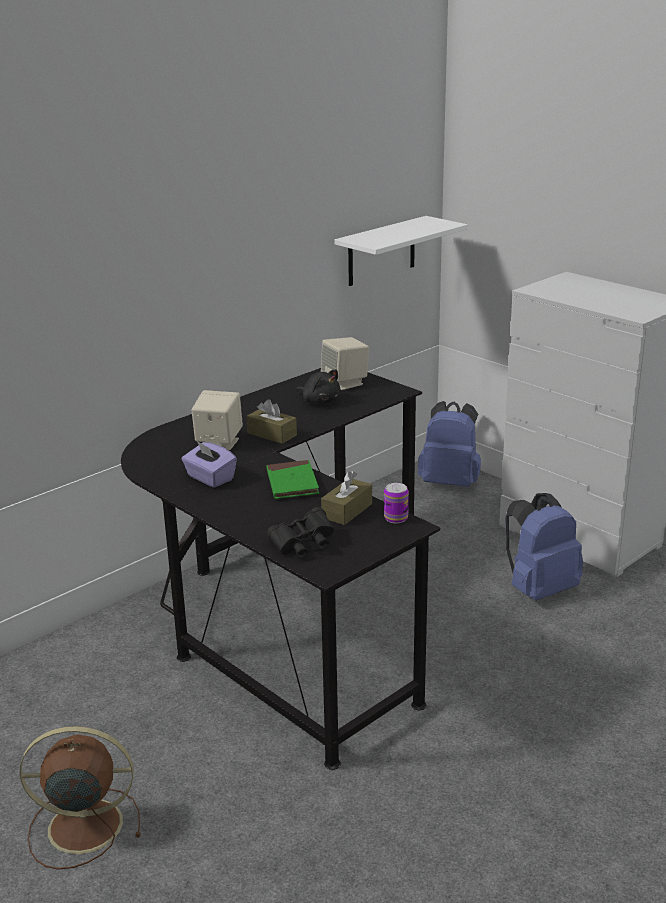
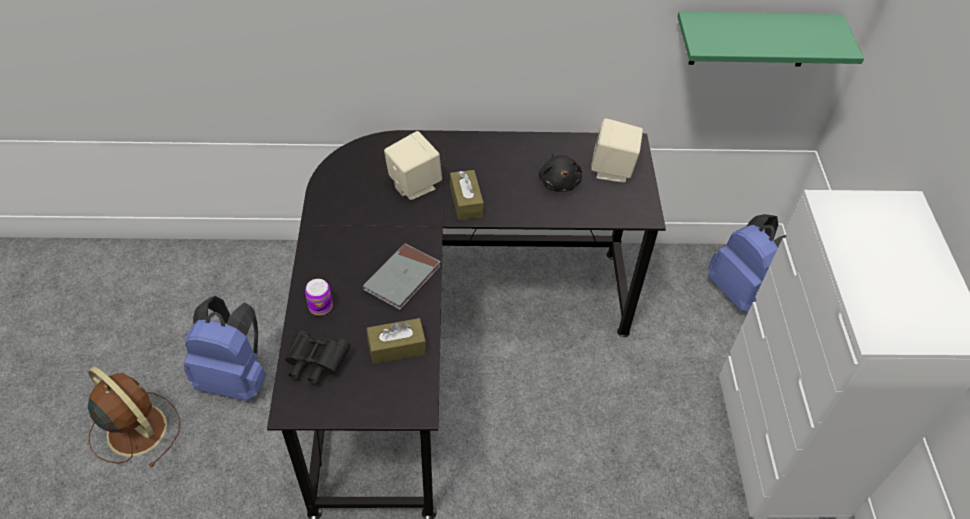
camera: 40 degrees right, 25 degrees up
purple tissue box [182,441,237,488] -> none
green book [266,460,319,499] -> grey book [363,244,441,310]
white shelf [334,216,468,286] -> green shelf [677,11,864,66]
can [384,483,409,523] -> can moved to [305,279,333,316]
blue backpack [505,493,583,601] -> blue backpack moved to [184,296,266,401]

